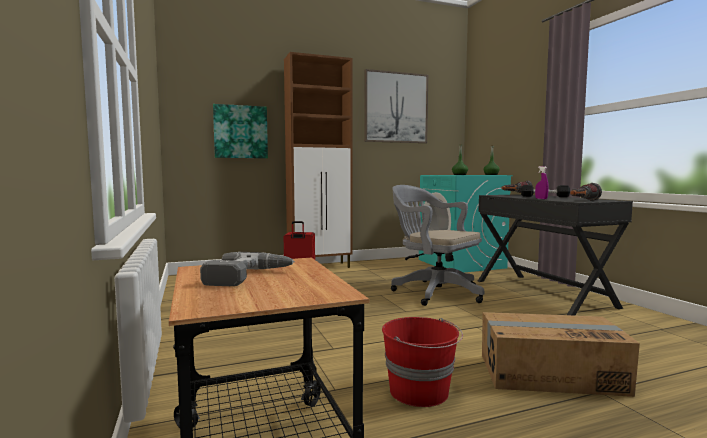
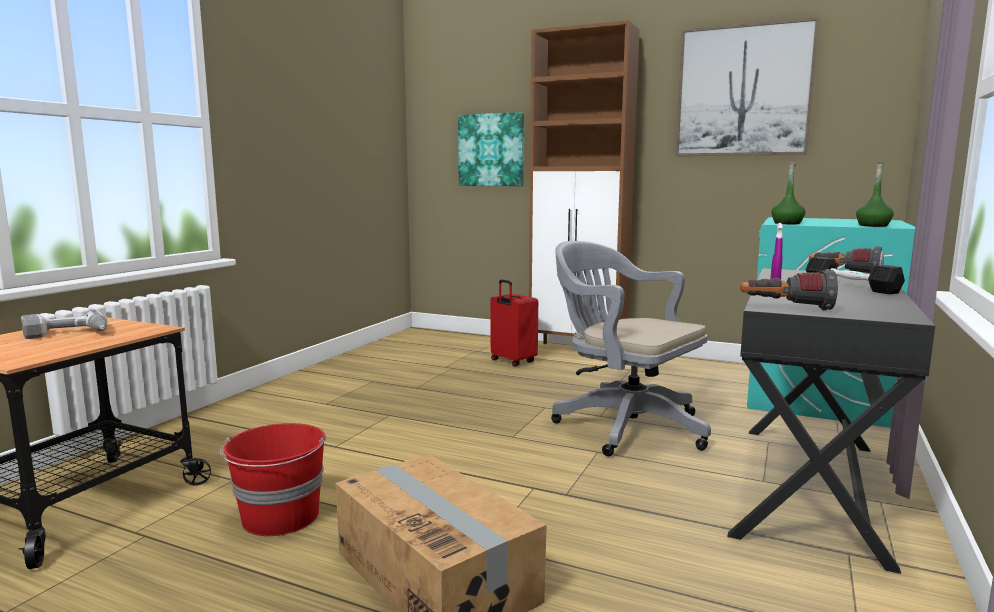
camera: 45 degrees right, 5 degrees up
grey office chair [391,185,485,306] -> grey office chair turned 45 degrees counterclockwise [551,241,711,456]

